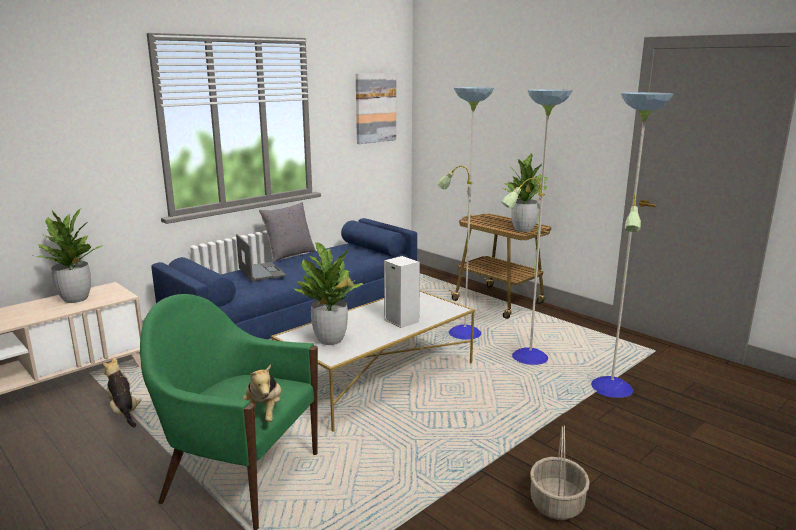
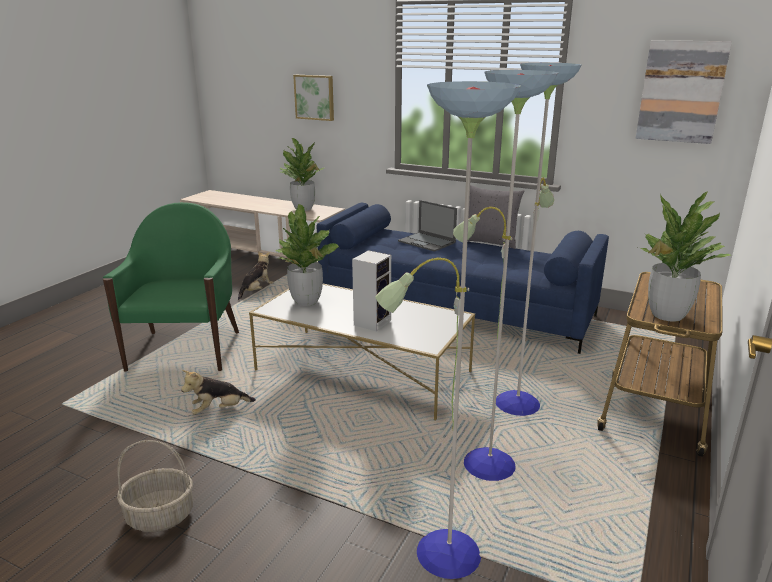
camera: 70 degrees right, 5 degrees up
laptop [236,234,286,282] -> laptop turned 90 degrees clockwise [398,200,457,252]
plush toy [243,364,281,422] -> plush toy moved to [181,370,256,415]
none -> picture [293,75,334,121]

